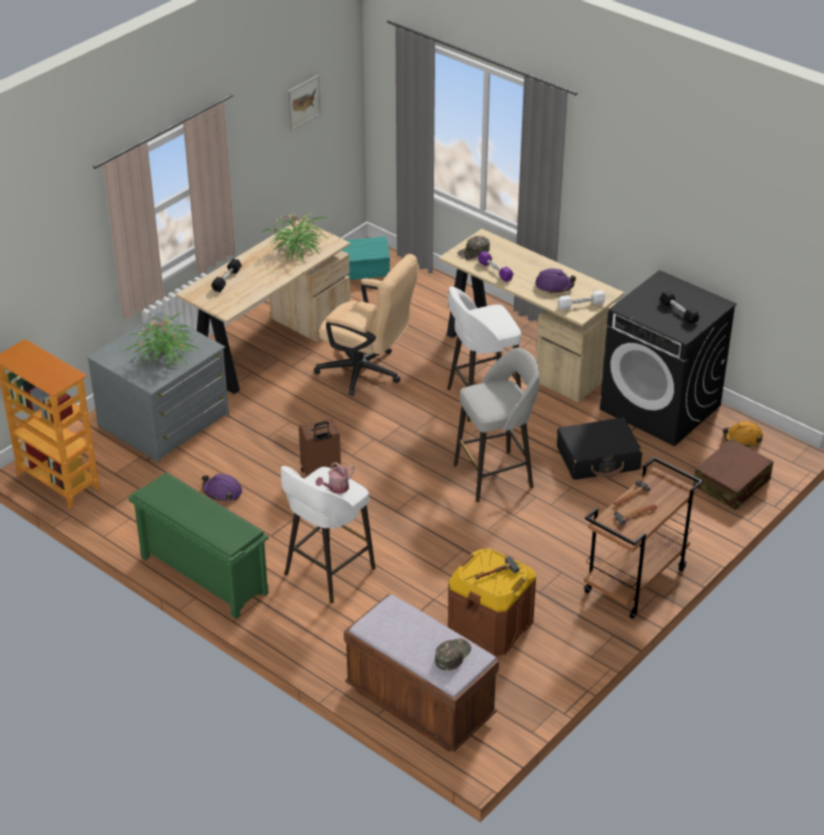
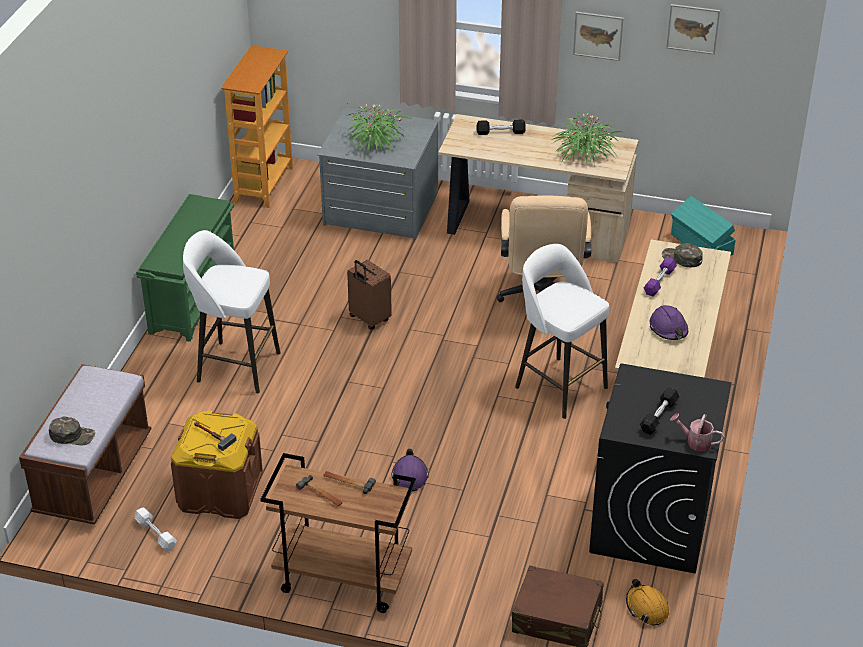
camera: 65 degrees right, 0 degrees up
purple hard hat [202,474,242,501] -> purple hard hat moved to [391,448,429,491]
watering can [316,462,354,494] -> watering can moved to [670,413,725,451]
grey stool [454,348,540,502] -> none
black suitcase [557,417,642,480] -> none
white dumbbell [558,290,606,310] -> white dumbbell moved to [134,507,177,552]
none -> picture [573,12,624,61]

